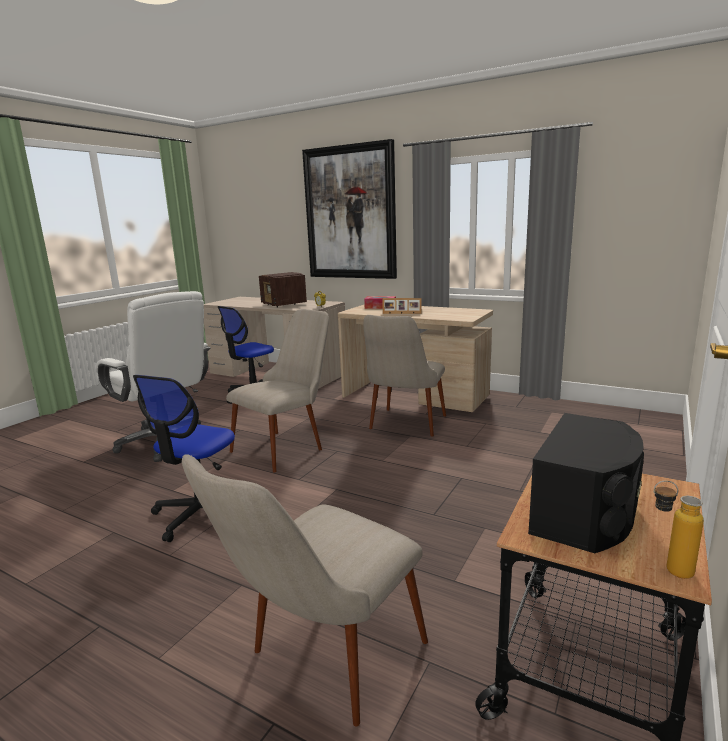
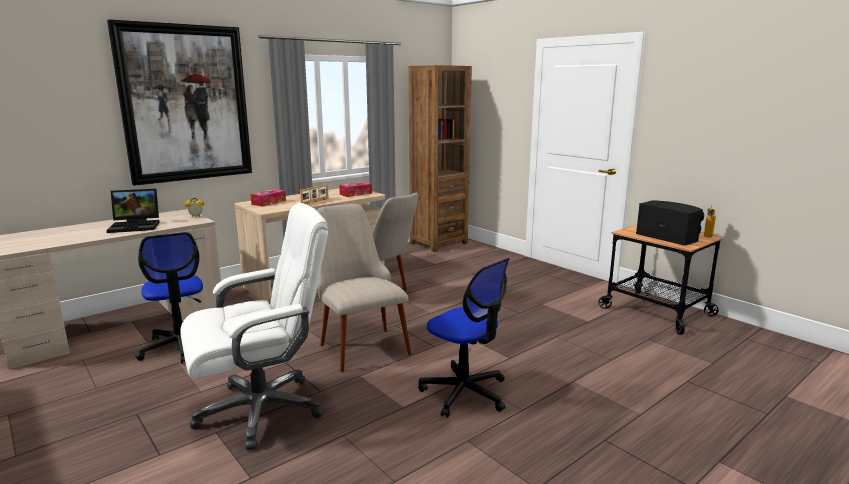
camera: 70 degrees left, 0 degrees up
beige chair [182,454,428,727] -> none
radio [259,272,307,308] -> laptop [106,189,160,233]
none -> tissue box [339,182,372,197]
none -> brown bookcase [408,65,472,252]

